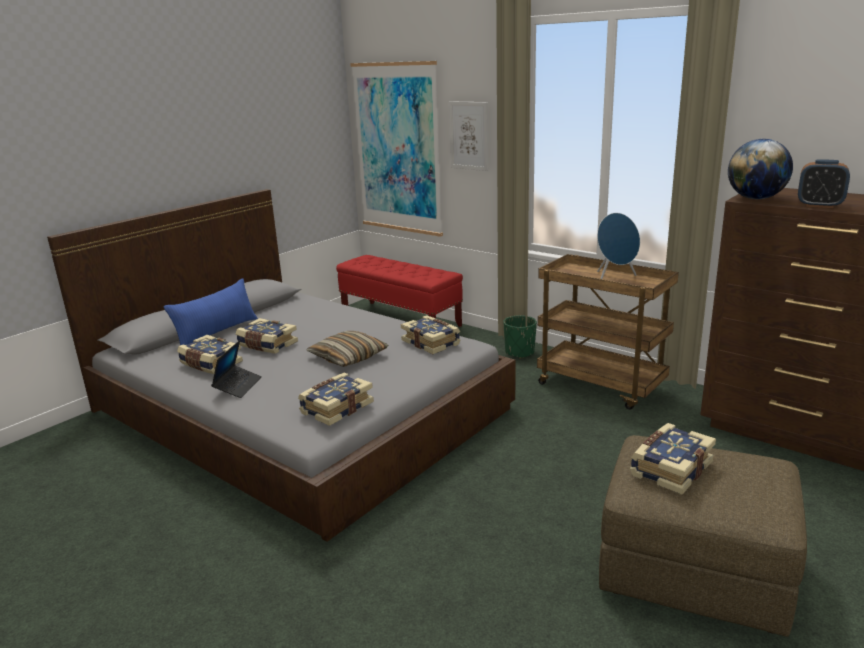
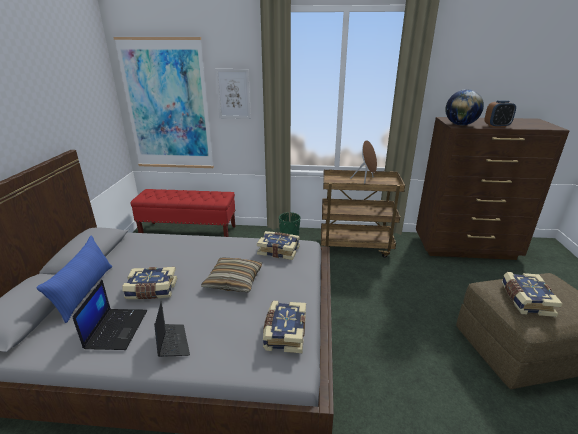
camera: 35 degrees left, 5 degrees up
book [177,335,243,374] -> laptop [72,280,147,350]
blue speaker [597,213,640,279] -> brown speaker [350,140,377,184]

